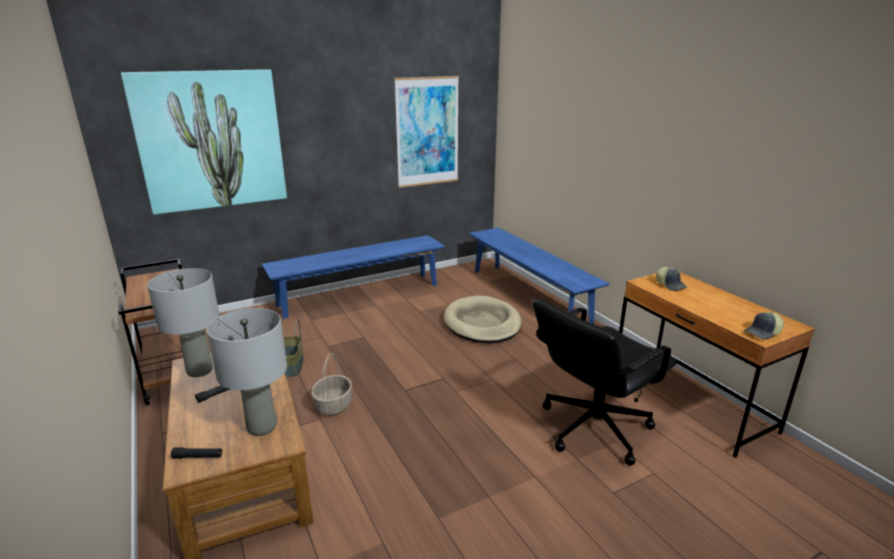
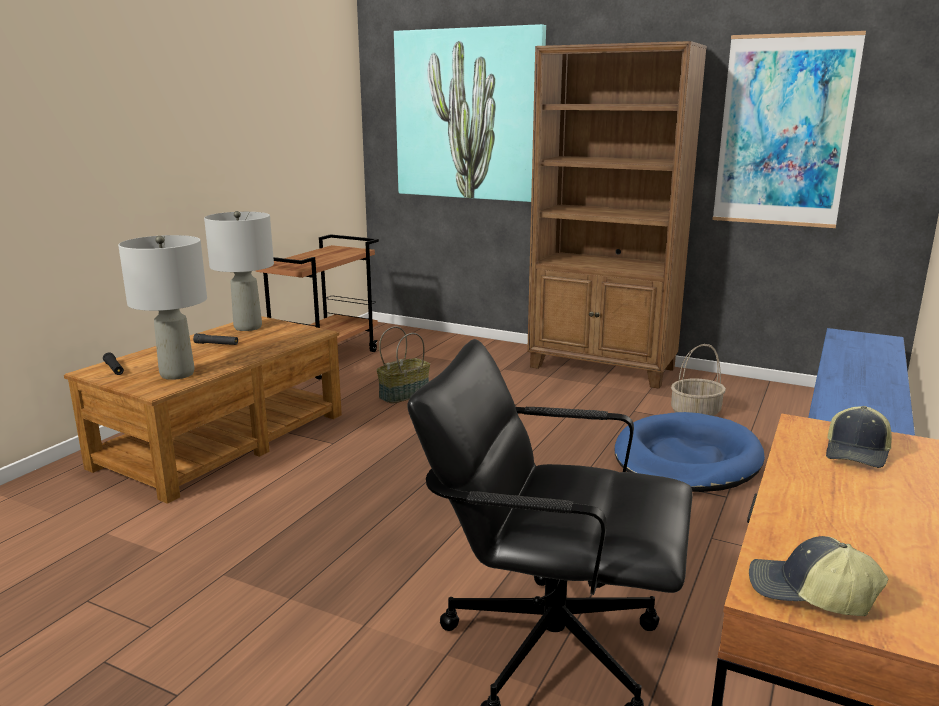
camera: 55 degrees right, 5 degrees down
blue bench [262,235,445,319] -> brown bookcase [527,41,707,389]
basket [311,353,352,416] -> basket moved to [671,344,726,416]
beige dog bed [444,296,522,343] -> blue dog bed [615,412,765,492]

